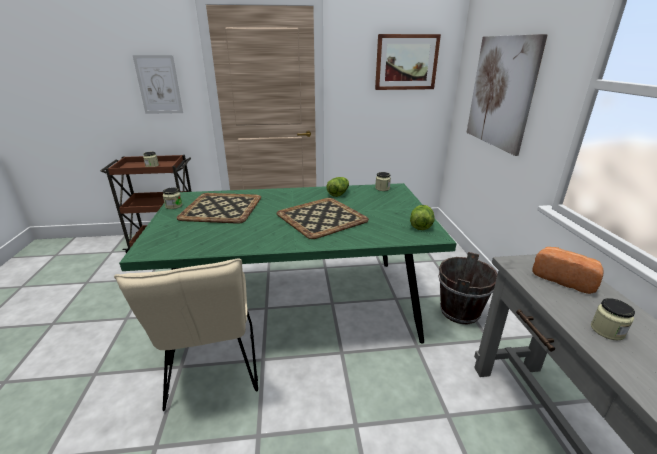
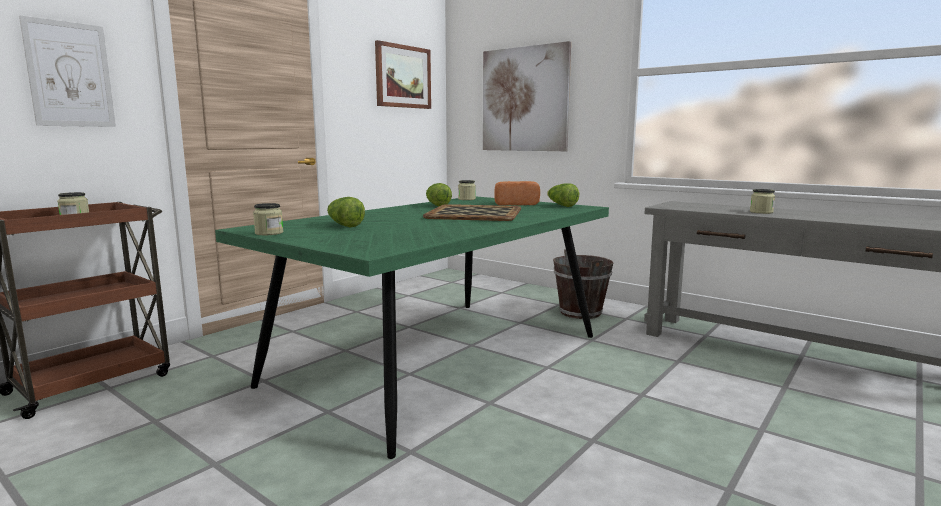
camera: 45 degrees left, 15 degrees down
beige chair [114,259,258,411] -> none
tray [176,193,261,224] -> lettuce [327,197,365,227]
bread [532,247,604,294] -> bread moved to [494,181,540,205]

